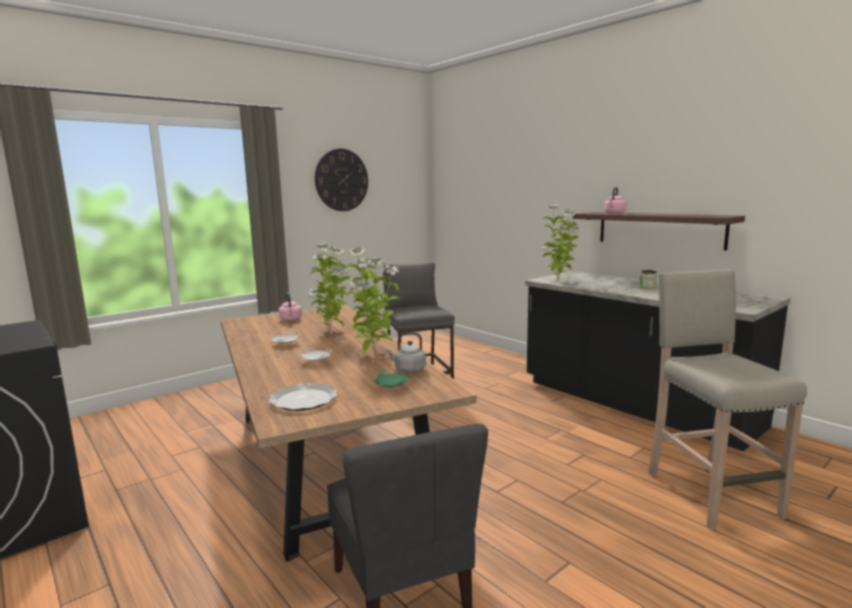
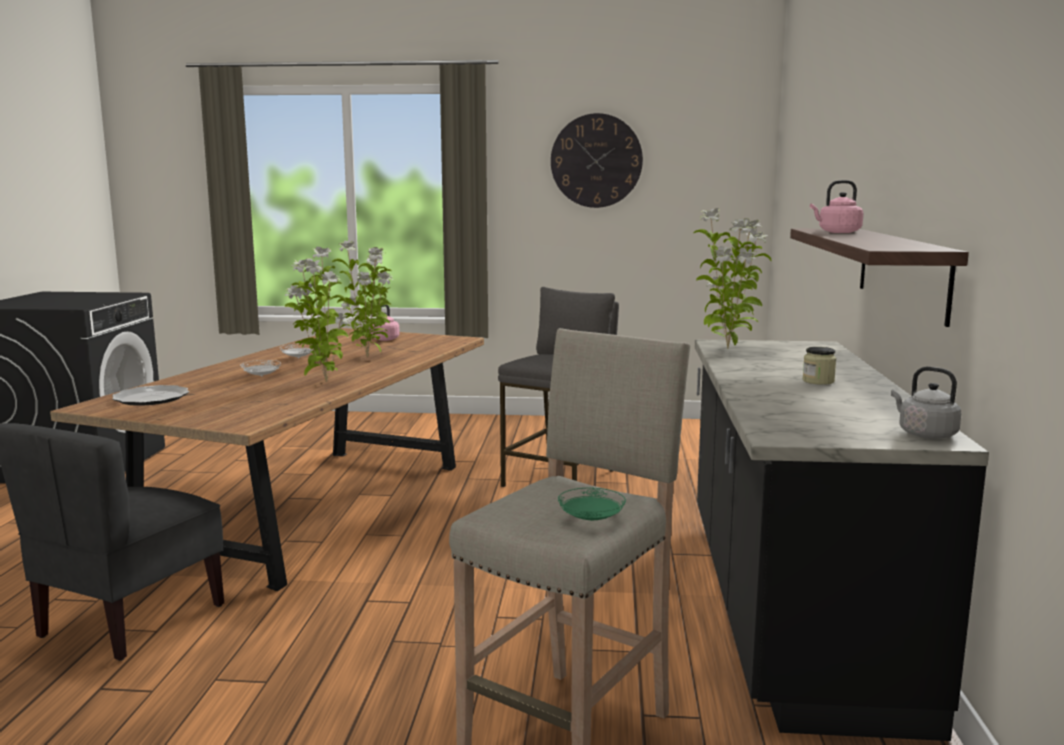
camera: 45 degrees right, 0 degrees up
green plate [372,369,410,388] -> green plate moved to [558,488,626,521]
grey kettle [386,332,426,372] -> grey kettle moved to [891,367,962,439]

